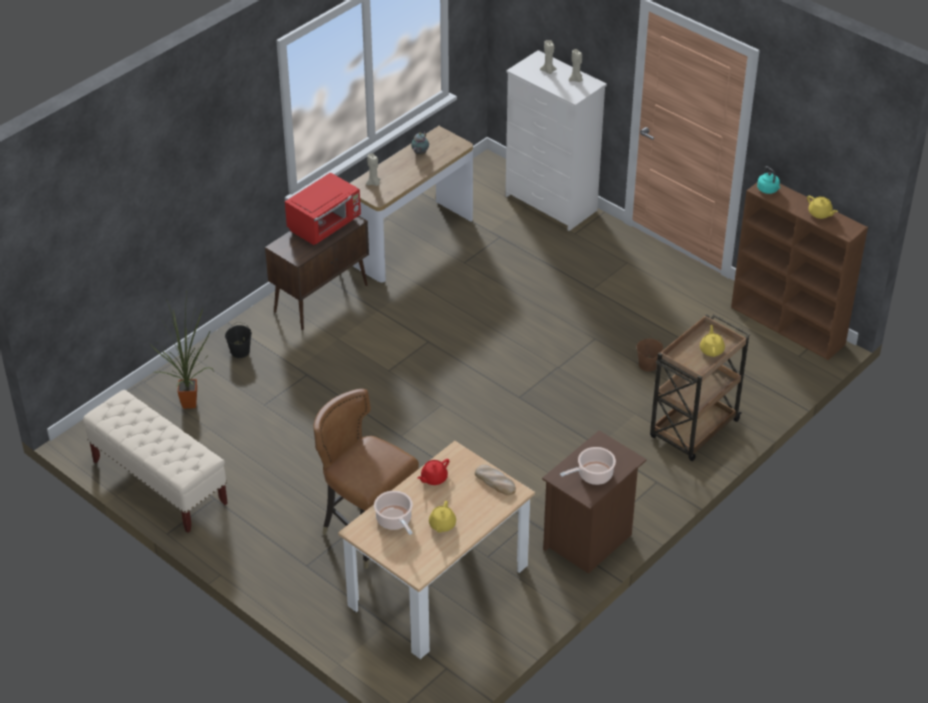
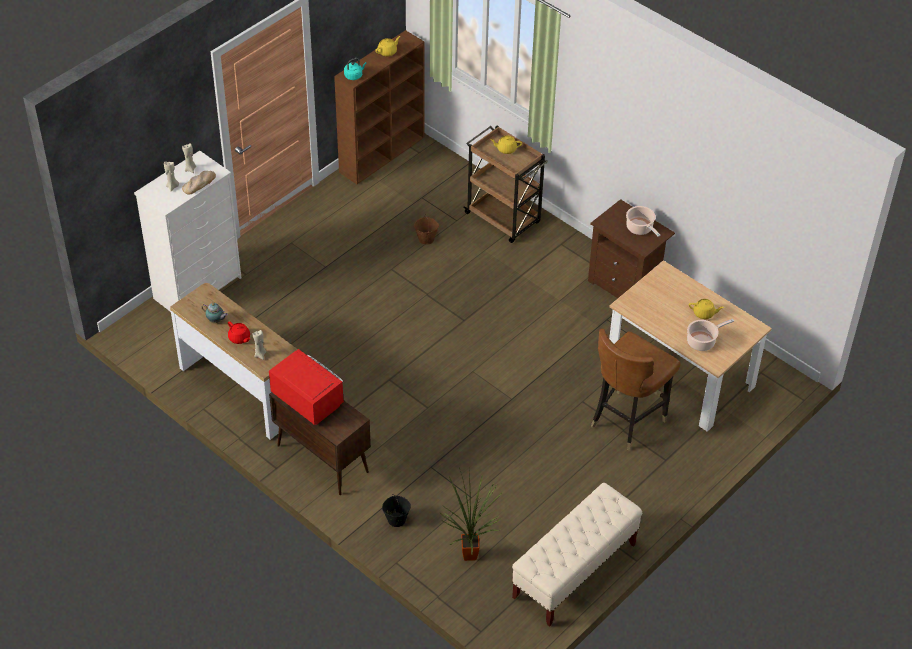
camera: 90 degrees left, 5 degrees up
red teapot [417,459,449,485] -> red teapot moved to [228,321,250,344]
bread [475,465,516,495] -> bread moved to [182,171,216,195]

